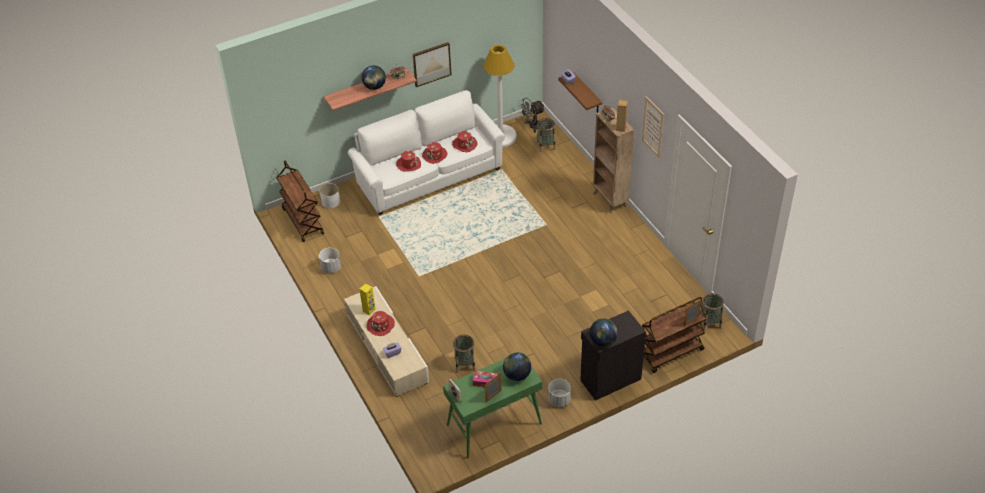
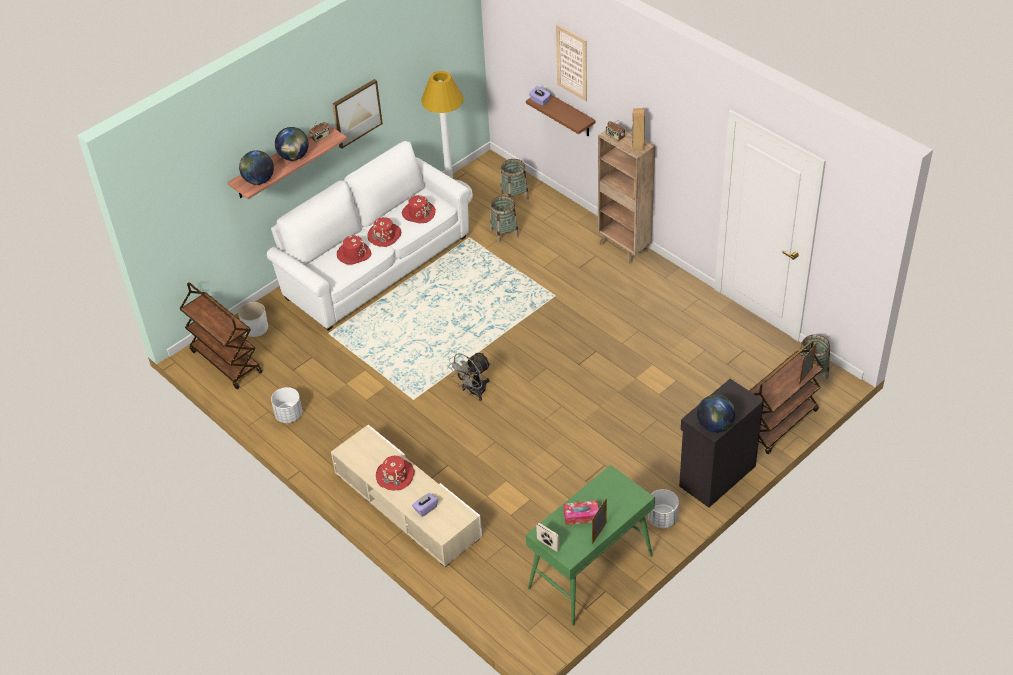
camera: 15 degrees left, 0 degrees up
yellow speaker [359,283,376,315] -> none
basket [453,335,476,373] -> basket moved to [490,196,519,243]
globe [503,353,531,381] -> globe moved to [239,150,274,185]
grey fan [518,98,545,133] -> grey fan moved to [449,353,491,401]
picture [642,97,664,159] -> picture moved to [556,24,587,101]

